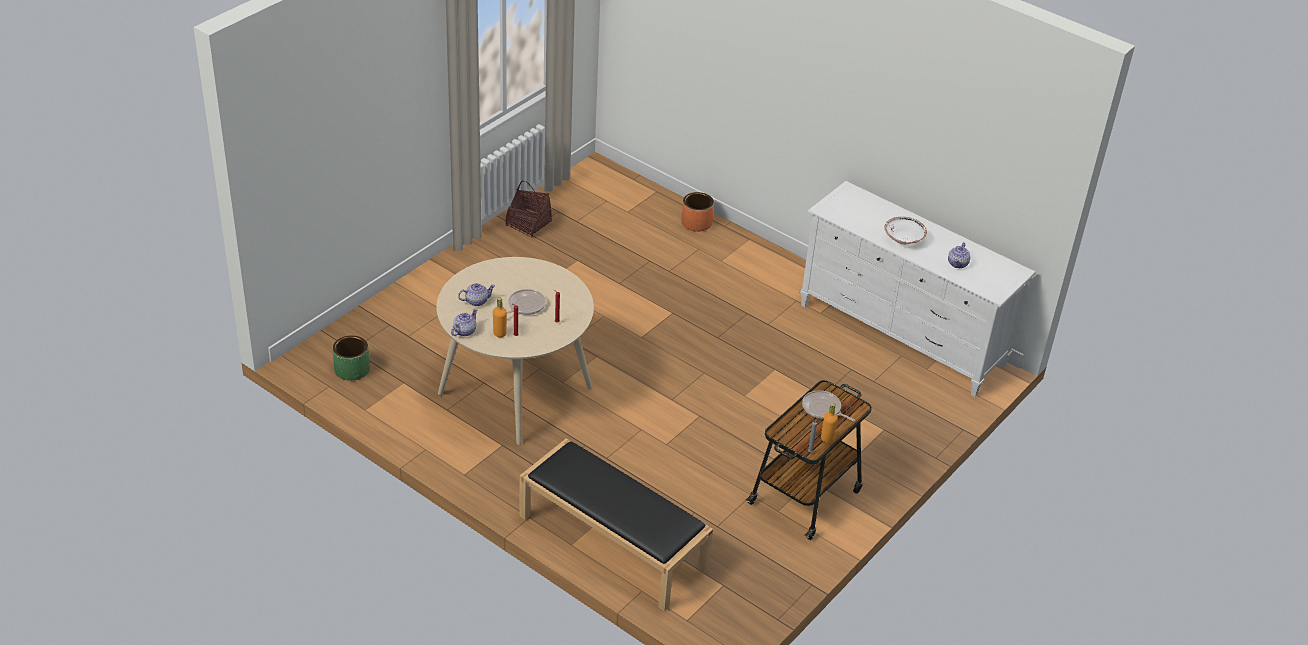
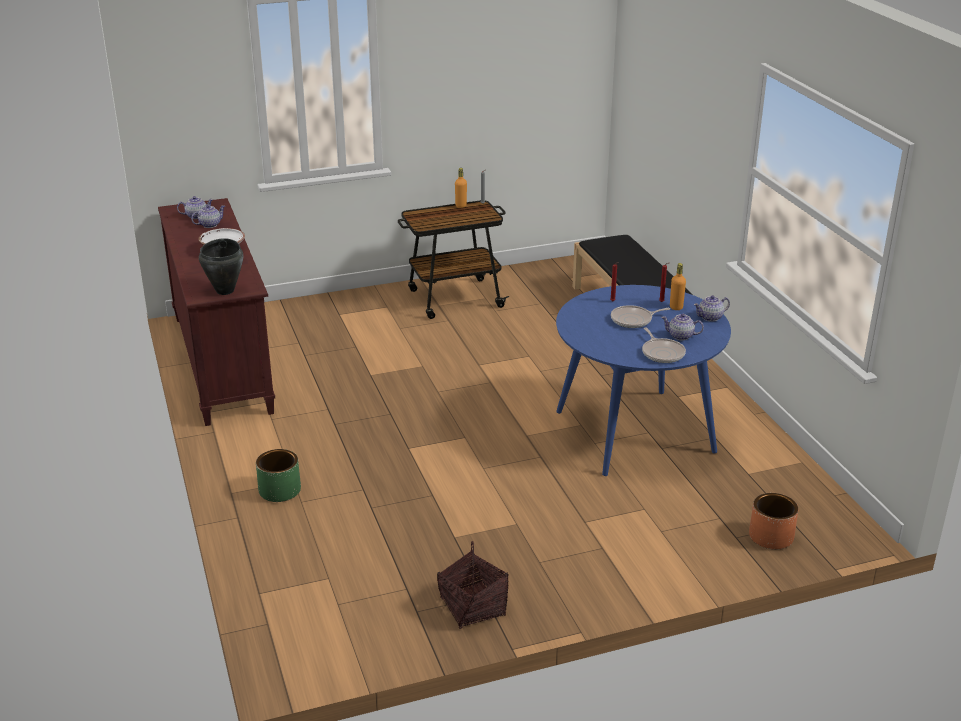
camera: 145 degrees left, 10 degrees down
green planter [333,335,370,381] -> green planter moved to [256,449,301,502]
beige dining table [436,257,594,445] -> blue dining table [556,285,731,476]
orange planter [681,192,714,232] -> orange planter moved to [749,493,798,550]
white dresser [800,181,1036,397] -> red dresser [158,198,275,426]
frying pan [802,390,855,422] -> frying pan moved to [642,327,686,363]
none -> teapot [177,196,214,219]
none -> black cooking pot [199,238,244,295]

